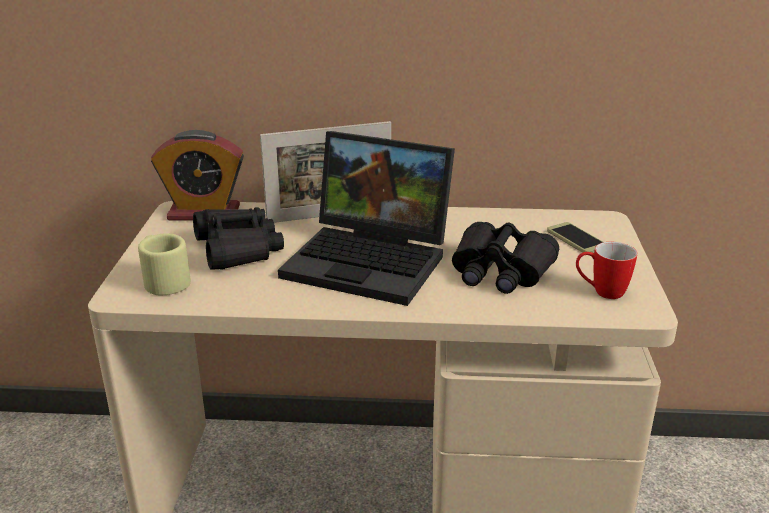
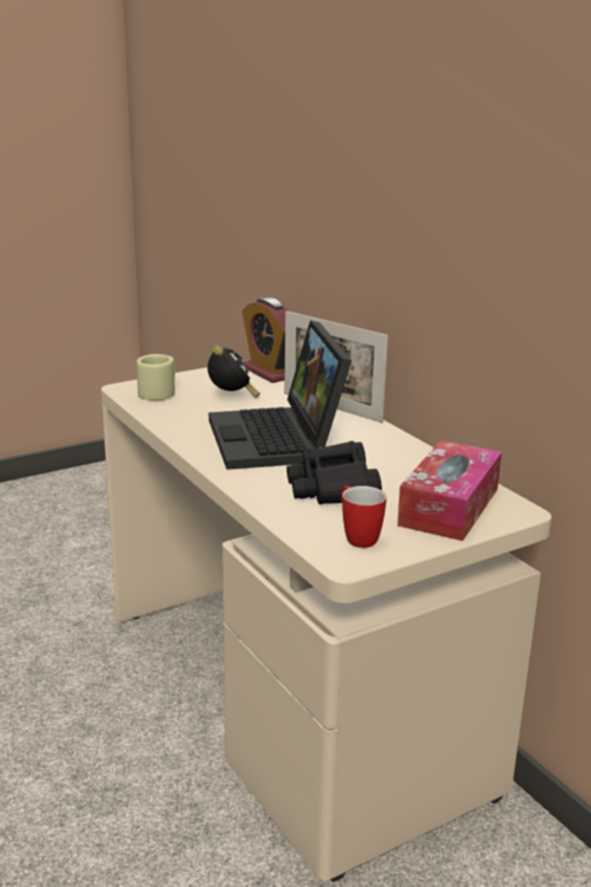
camera: 55 degrees right, 5 degrees down
black binoculars [193,207,284,270] -> alarm clock [208,345,260,397]
phone [547,222,603,253] -> tissue box [397,440,502,541]

